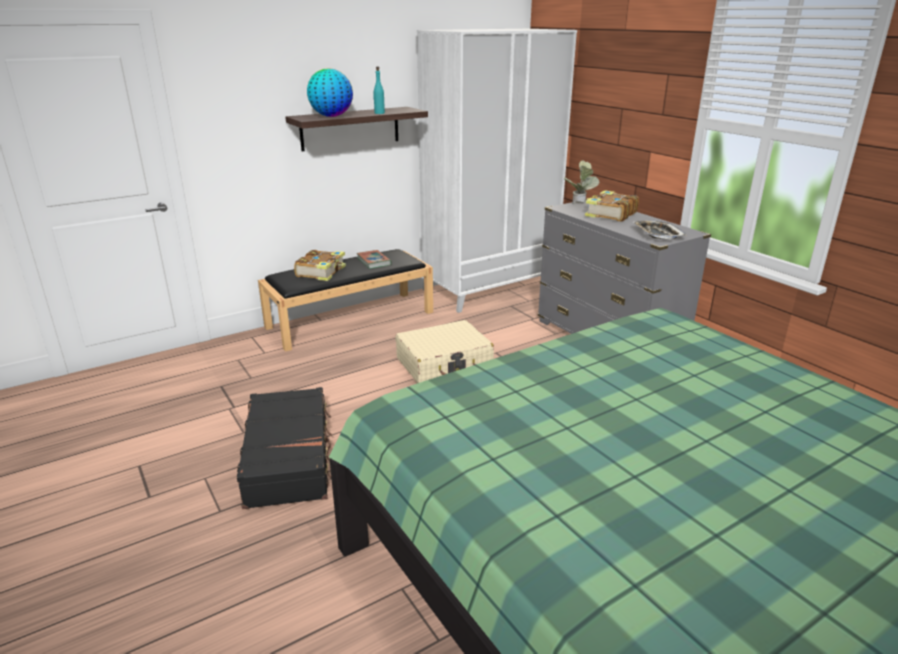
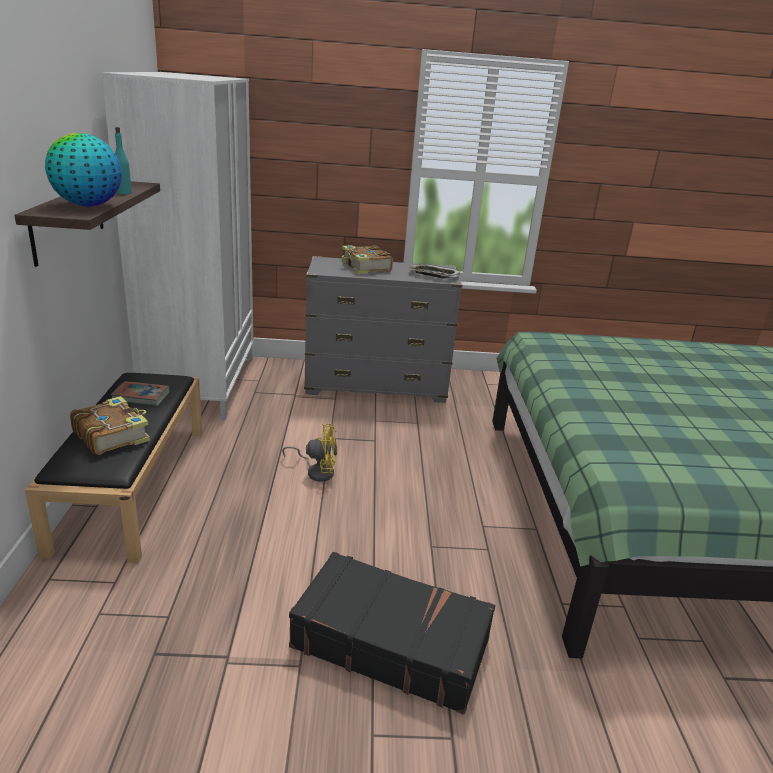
camera: 60 degrees left, 0 degrees up
beige suitcase [395,320,494,383] -> yellow fan [282,423,337,482]
potted plant [564,161,599,204] -> none

